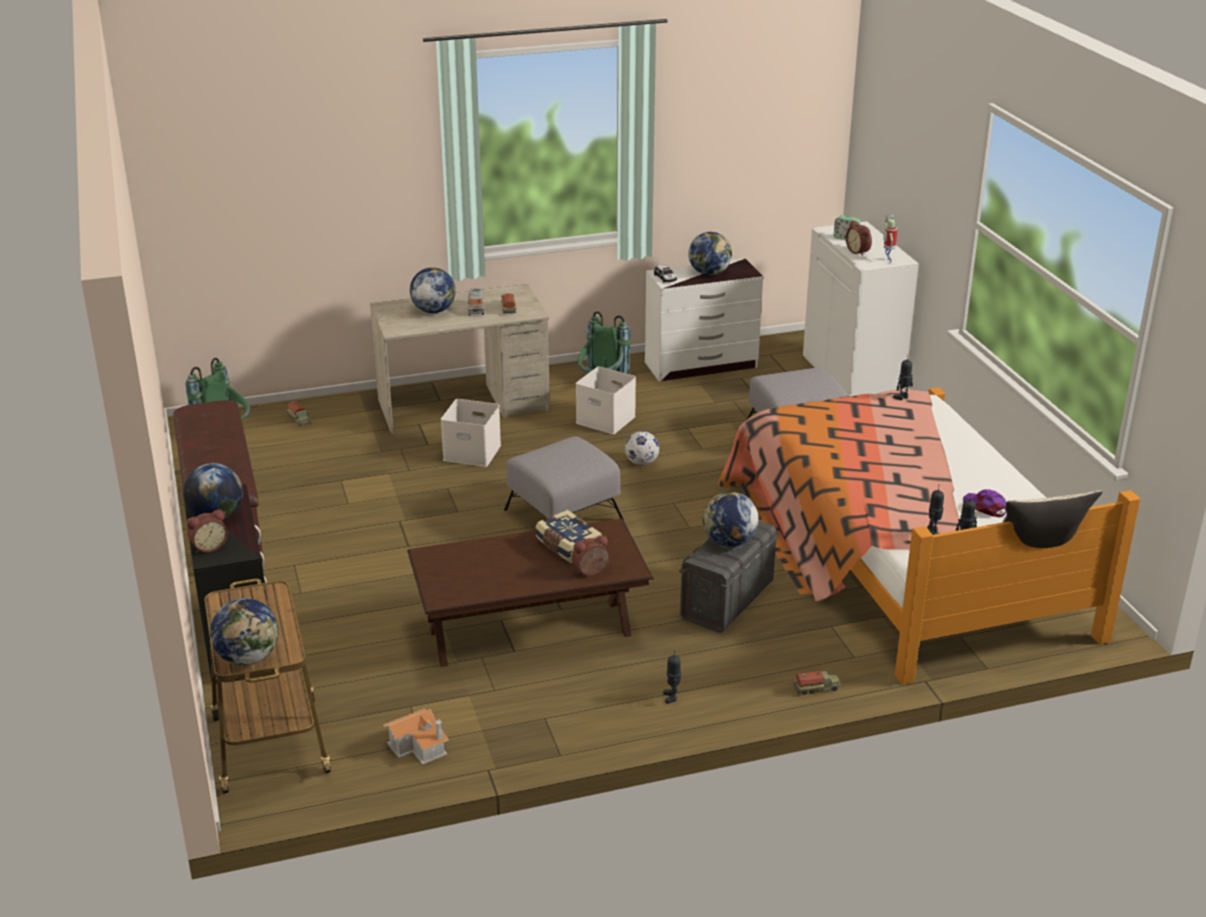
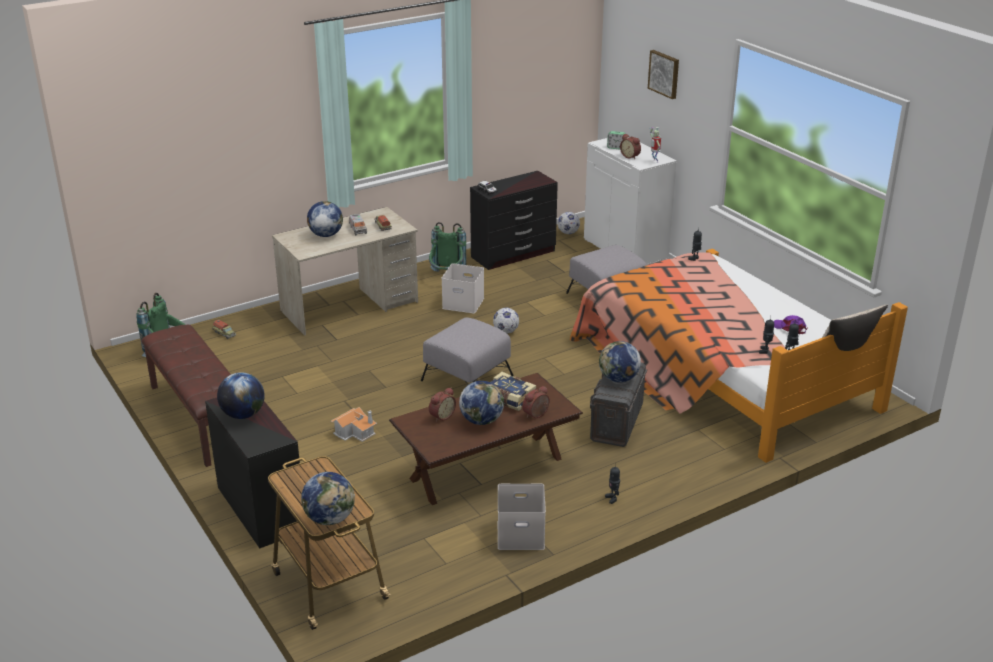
camera: 15 degrees left, 0 degrees up
alarm clock [187,509,228,553] -> alarm clock moved to [429,388,456,422]
toy house [383,708,449,765] -> toy house moved to [331,407,377,442]
white storage box [441,399,501,467] -> white storage box moved to [498,484,546,550]
white dresser [645,258,763,381] -> black dresser [470,171,558,270]
globe [688,232,732,275] -> globe moved to [459,381,504,425]
toy truck [793,671,840,695] -> none
none -> football [558,212,580,234]
none -> picture [648,50,679,99]

